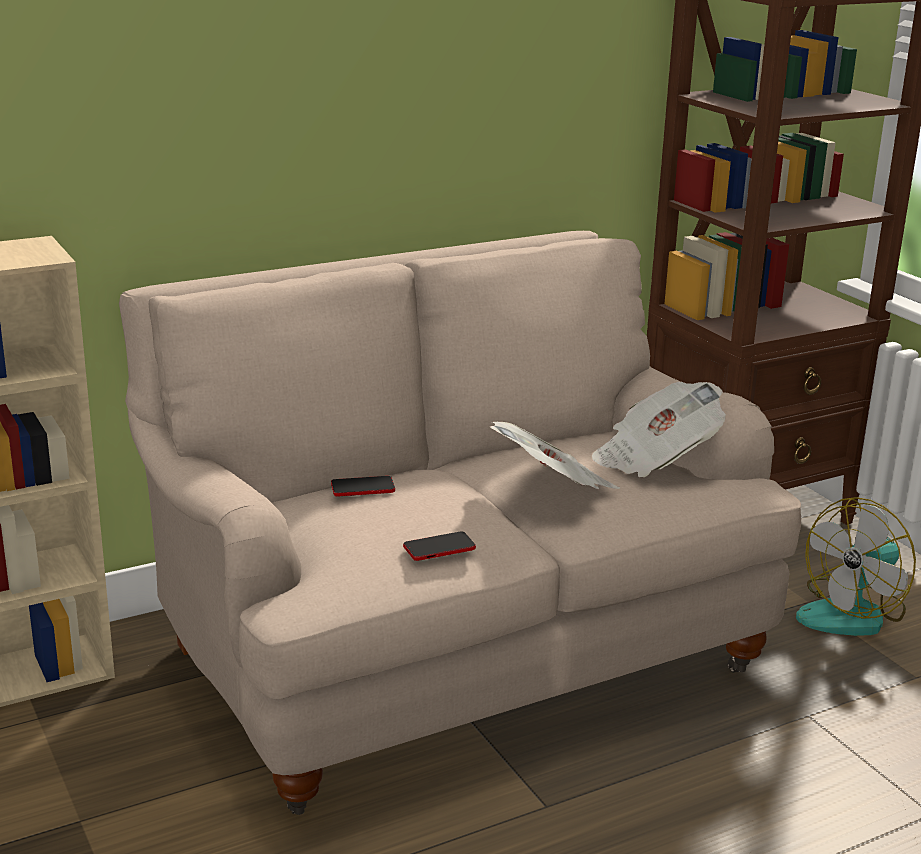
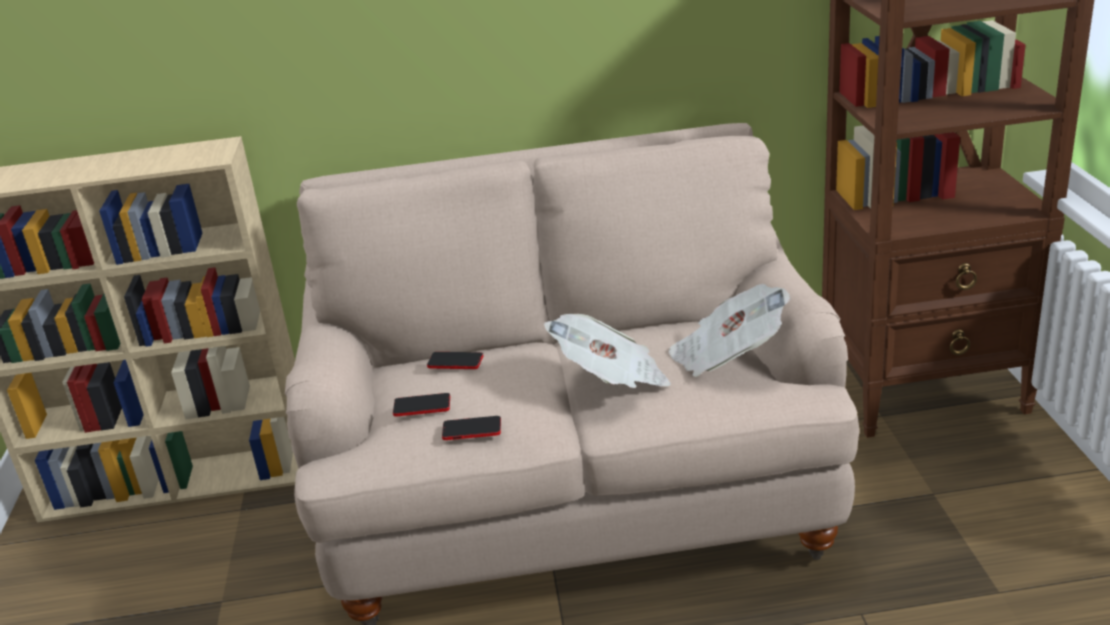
camera: 25 degrees right, 5 degrees up
fan [796,497,916,636] -> none
none -> phone [393,393,450,417]

